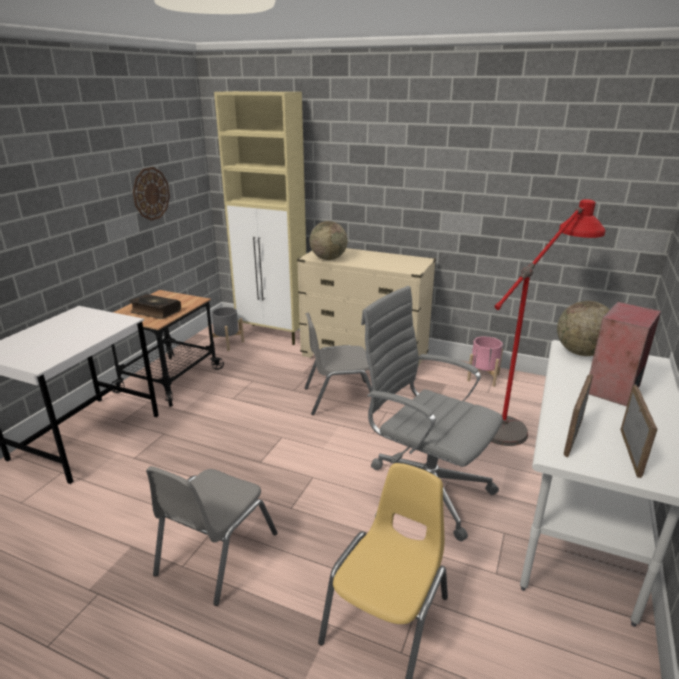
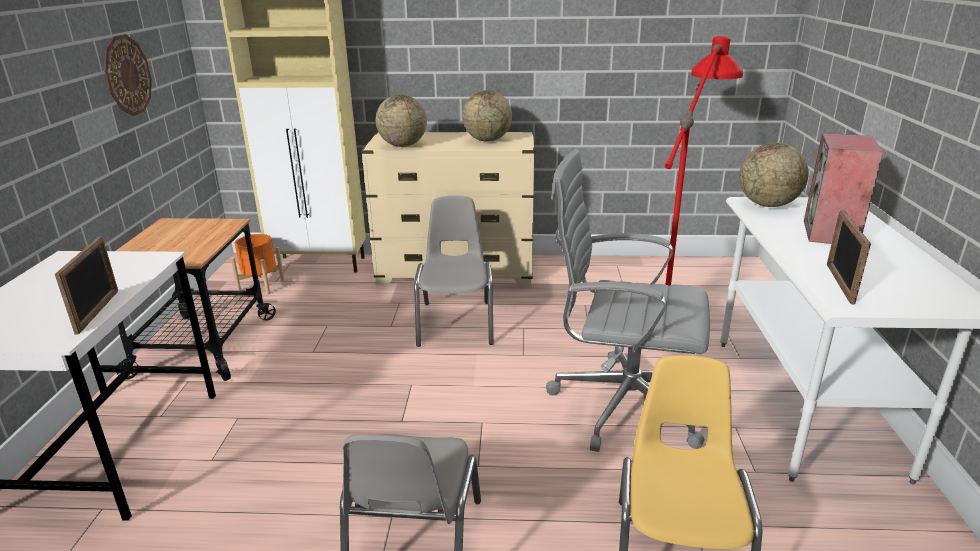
camera: 20 degrees left, 0 degrees up
book [129,294,181,319] -> none
grey planter [208,307,244,351] -> orange planter [231,234,285,295]
grey chair [305,313,379,415] -> grey chair turned 120 degrees clockwise [414,196,494,347]
pink planter [467,336,503,387] -> none
picture frame [620,384,657,478] -> picture frame moved to [55,237,118,335]
none -> globe [462,90,512,142]

